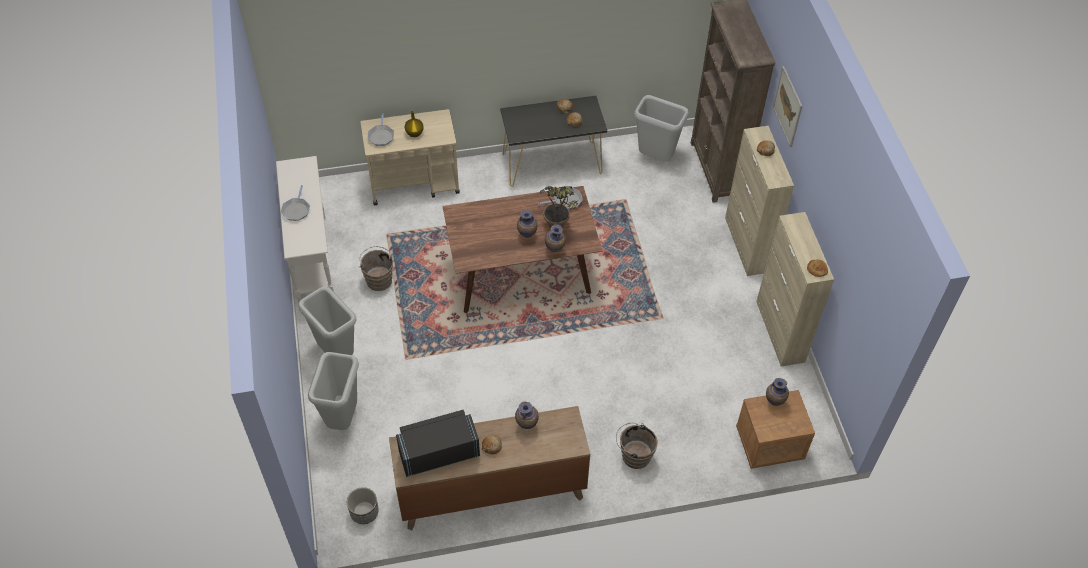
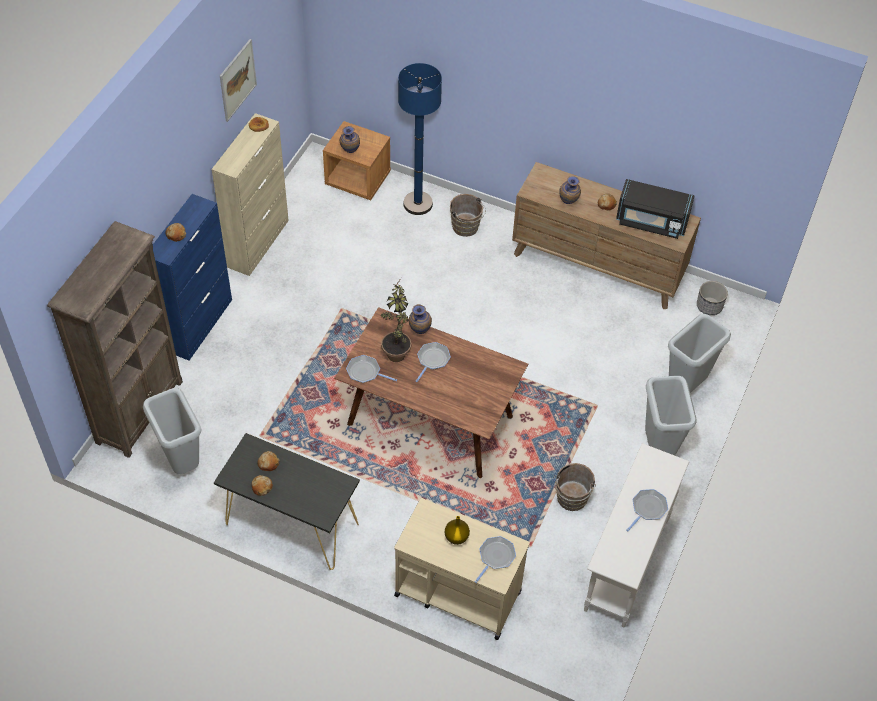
camera: 145 degrees left, 0 degrees up
vase [517,210,537,238] -> frying pan [416,342,451,382]
beige cabinet [725,126,794,276] -> blue cabinet [153,194,232,361]
picture [773,66,802,147] -> picture moved to [220,39,257,122]
none -> blue floor lamp [398,63,442,215]

